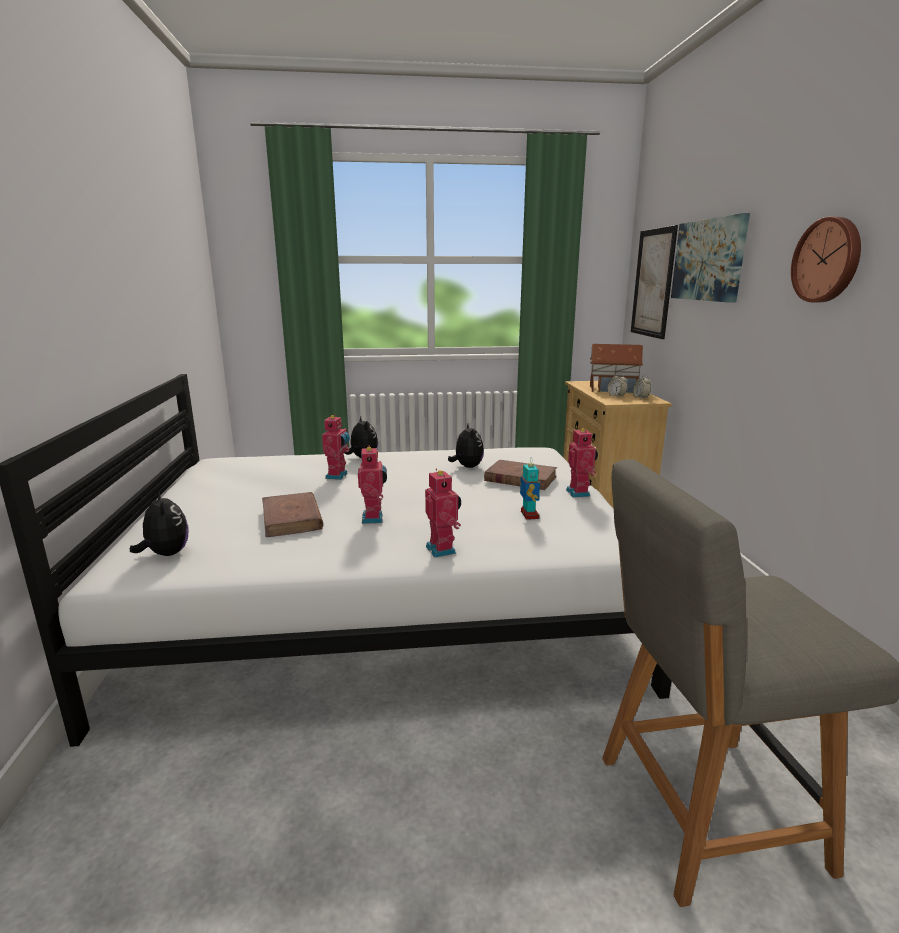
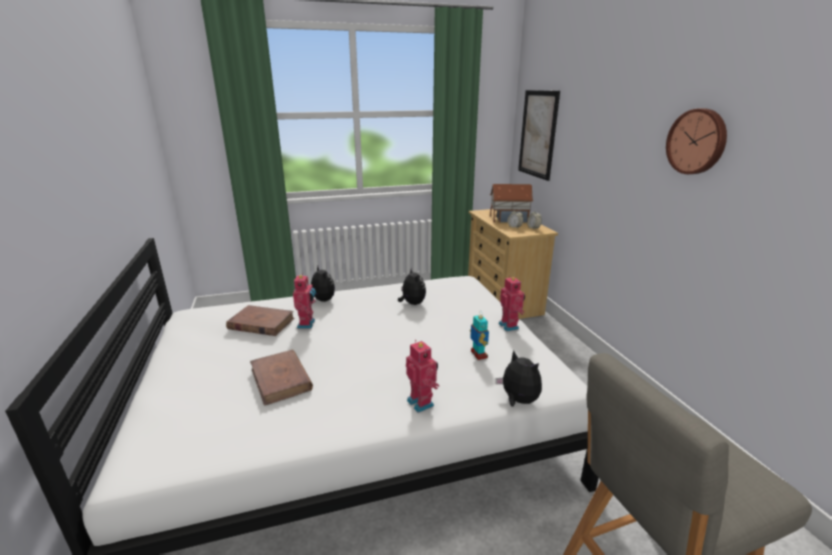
camera: 10 degrees left, 5 degrees up
plush toy [130,490,189,556] -> plush toy moved to [496,350,542,407]
toy robot [358,445,387,524] -> none
brown book [484,460,557,490] -> brown book moved to [226,305,295,336]
picture [671,213,750,303] -> none

